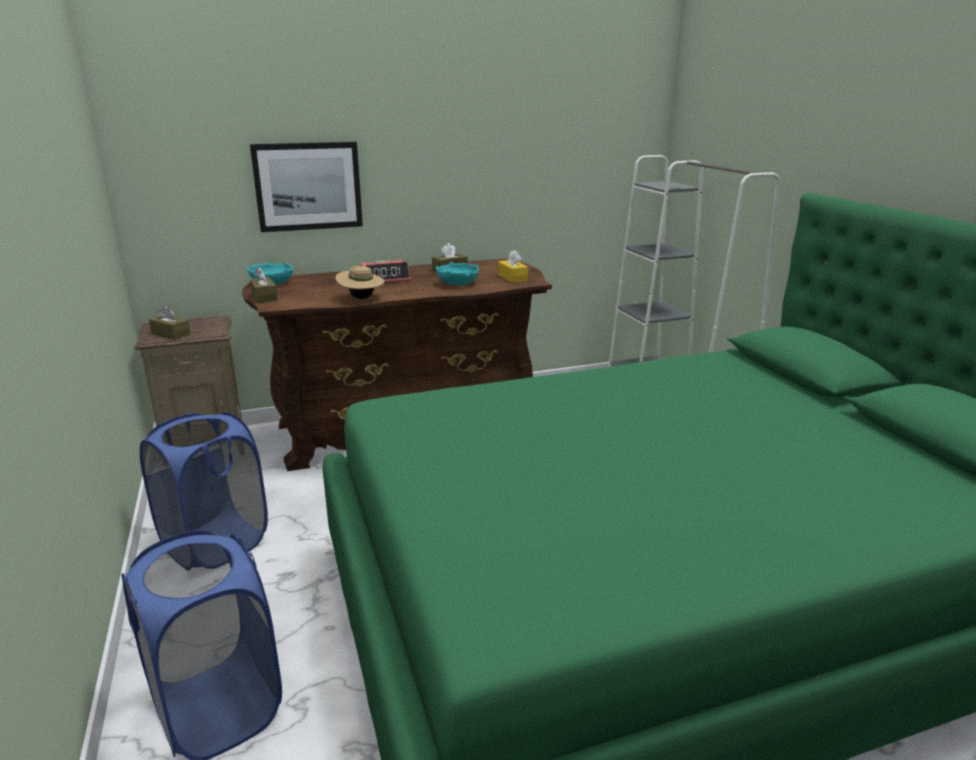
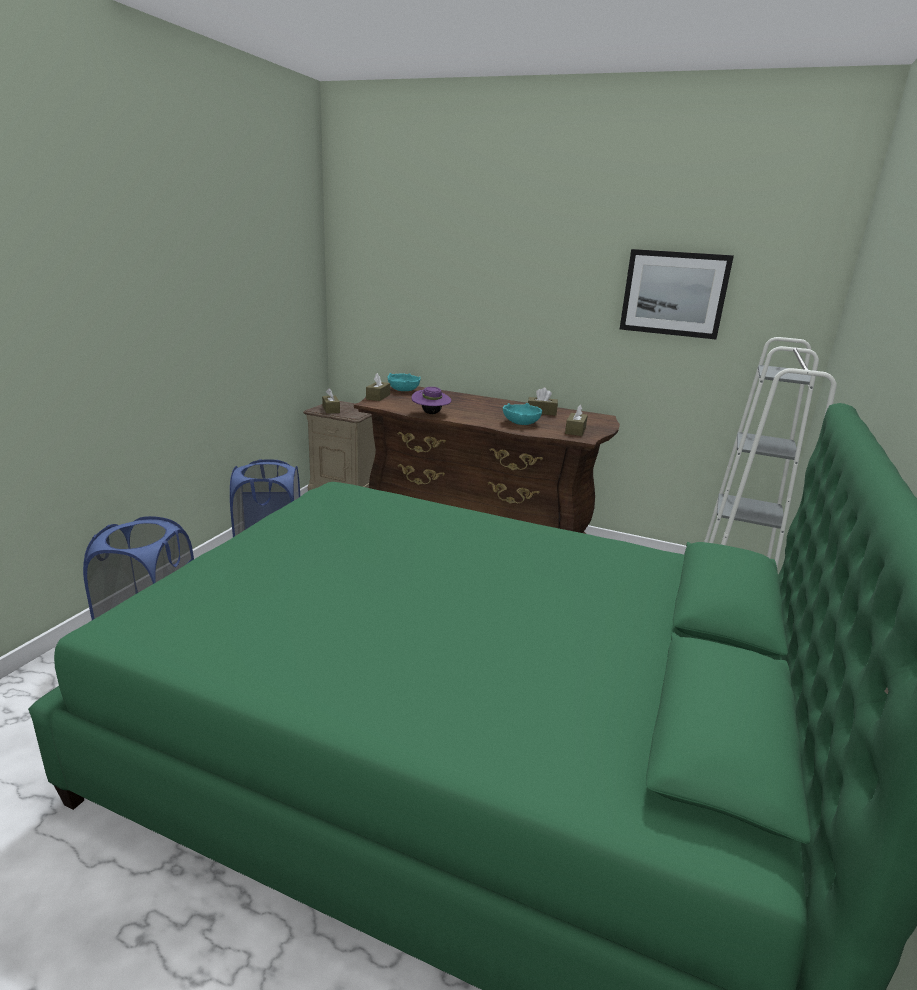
camera: 40 degrees right, 0 degrees up
picture [250,142,363,232] -> picture moved to [620,249,734,339]
beige hat [335,266,385,299] -> purple hat [411,387,451,414]
alarm clock [361,260,411,283] -> none
yellow tissue box [498,250,528,283] -> brown tissue box [565,404,588,436]

